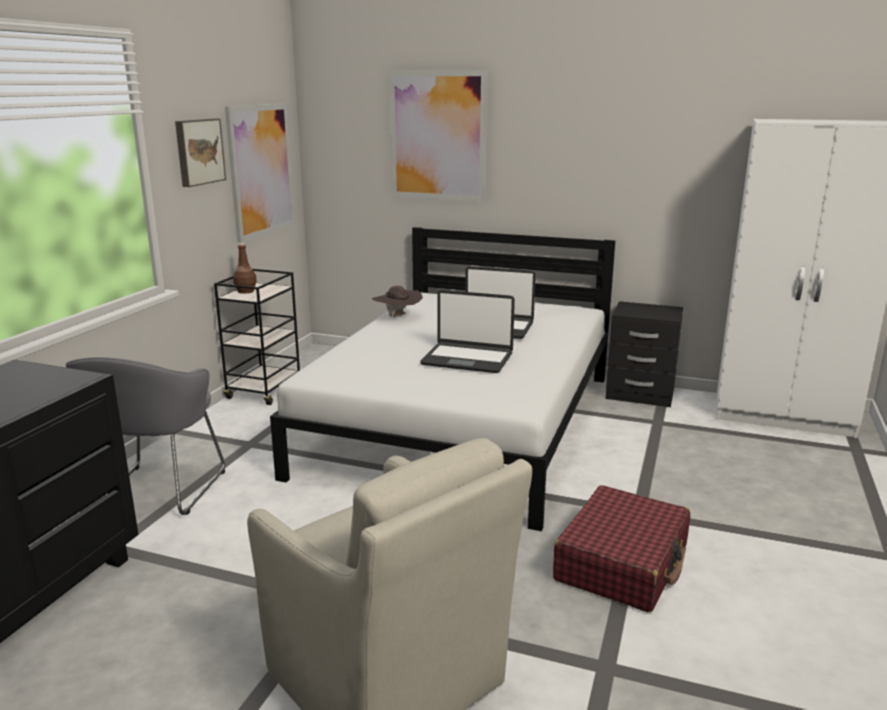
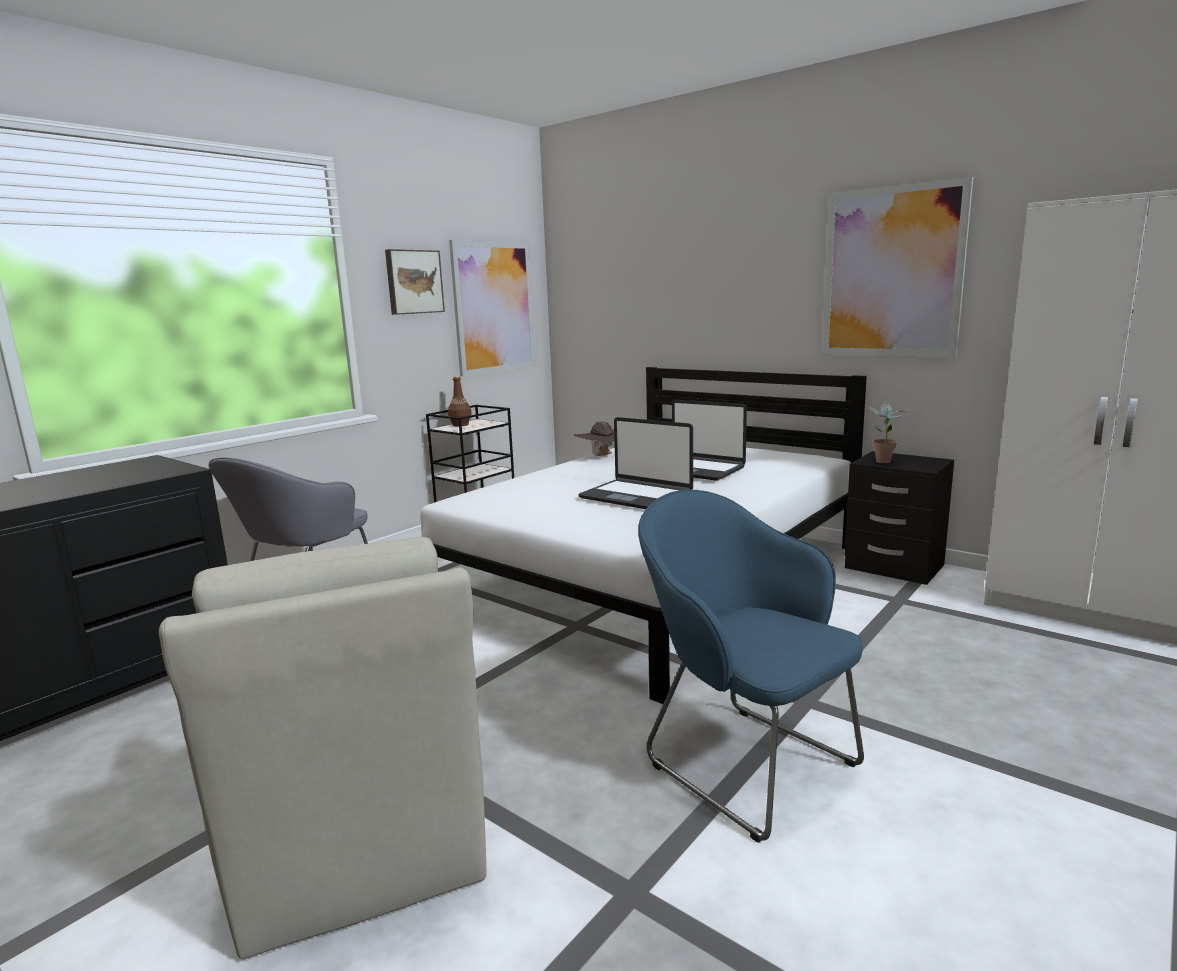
camera: 20 degrees right, 5 degrees down
picture [389,70,488,201] -> picture moved to [822,177,973,357]
red suitcase [553,485,690,612] -> blue armchair [638,489,864,843]
none -> potted plant [868,401,906,463]

